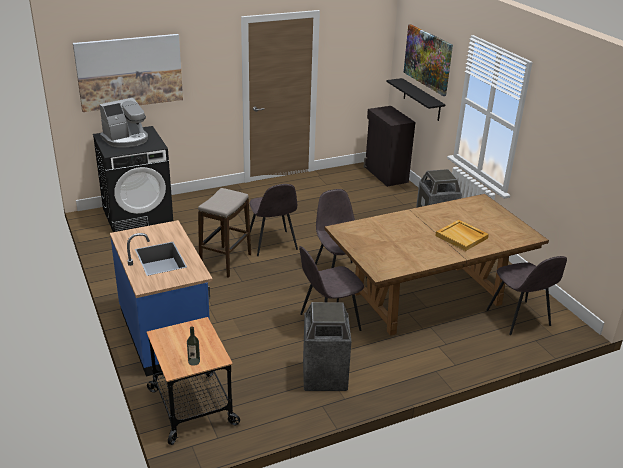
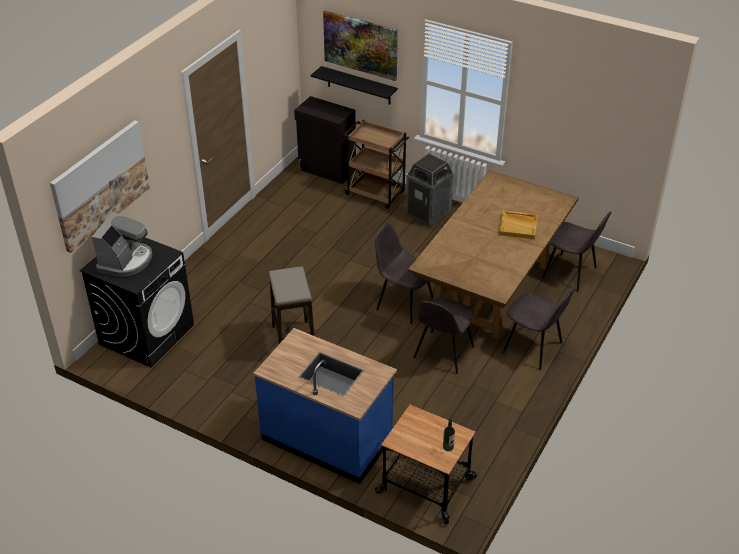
camera: 35 degrees left, 10 degrees up
grey chair [249,184,298,256] -> grey chair moved to [503,286,576,370]
trash can [303,302,351,391] -> none
none -> brown cart [344,120,410,209]

